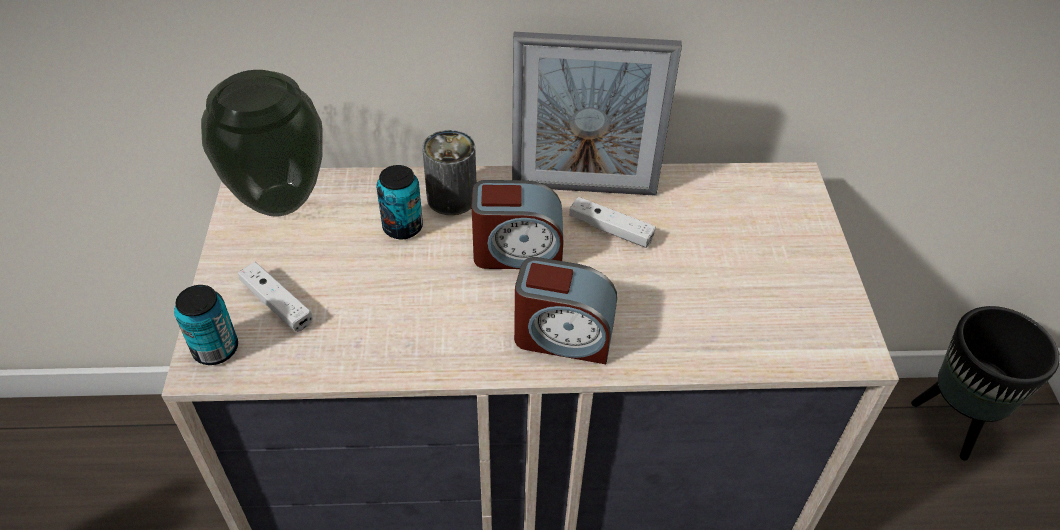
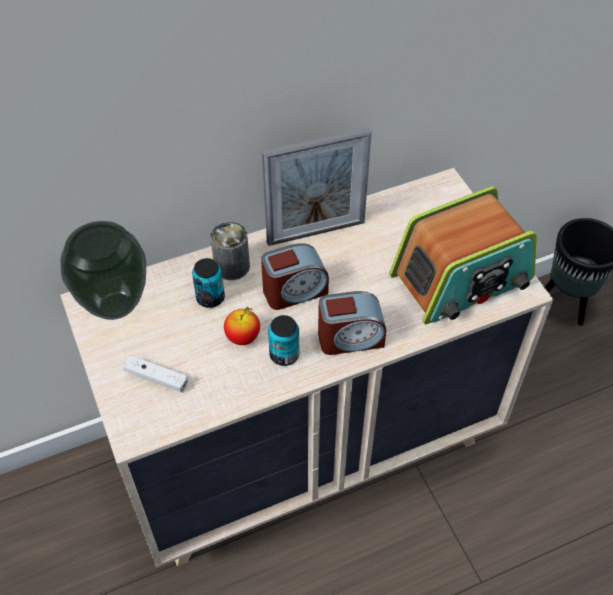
camera: 20 degrees left, 5 degrees up
can [174,285,238,365] -> can moved to [268,315,299,366]
white game controller [569,197,656,248] -> none
none -> apple [224,307,260,345]
none -> radio [389,186,537,324]

